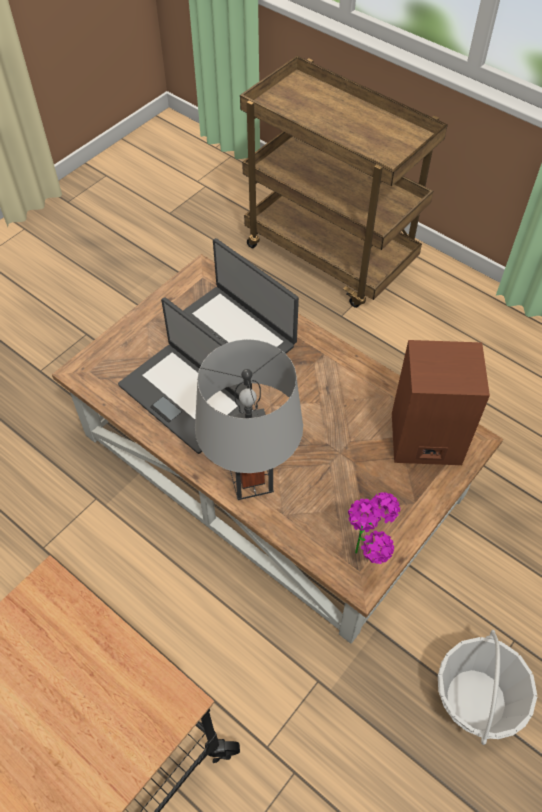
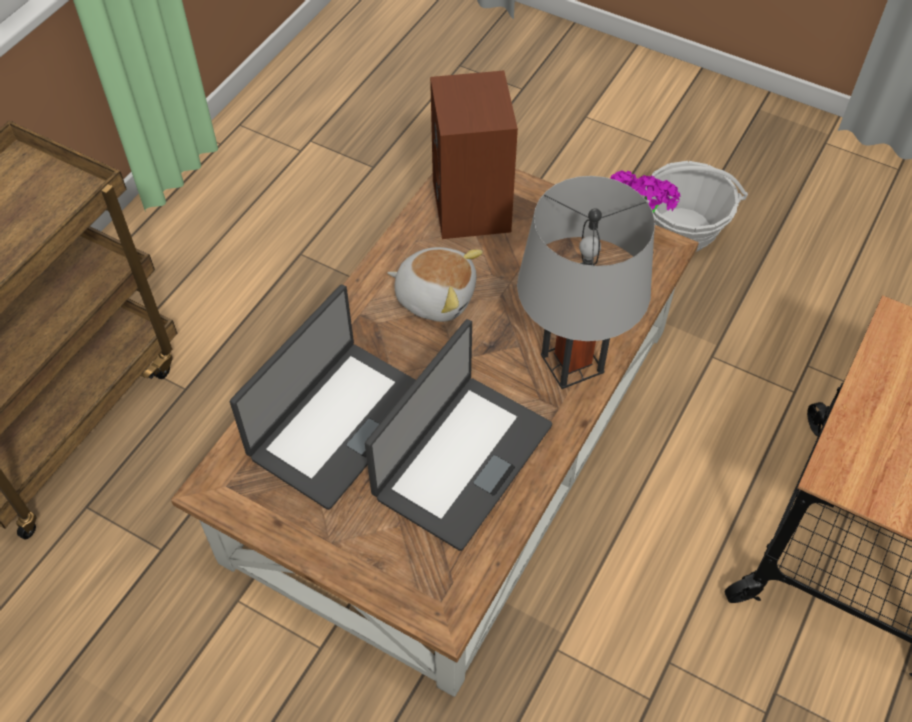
camera: 100 degrees left, 0 degrees up
none -> plush toy [387,247,483,322]

